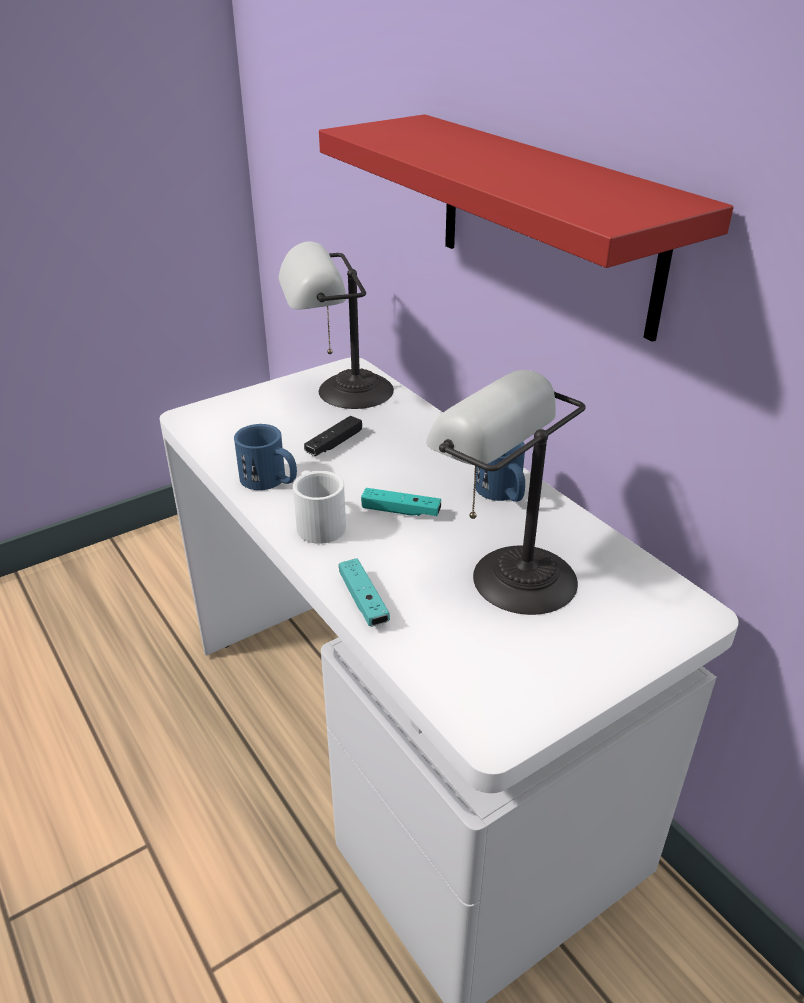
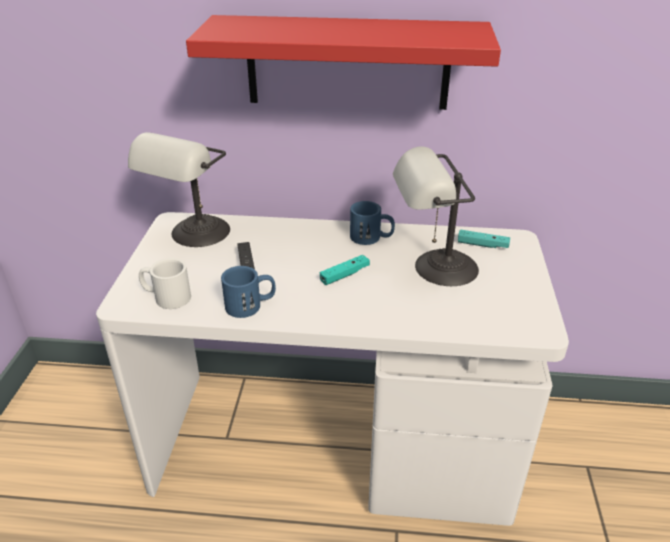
camera: 50 degrees left, 0 degrees up
white mug [293,470,346,544] -> white mug moved to [139,258,191,309]
turquoise game controller [339,558,390,627] -> turquoise game controller moved to [458,230,510,248]

